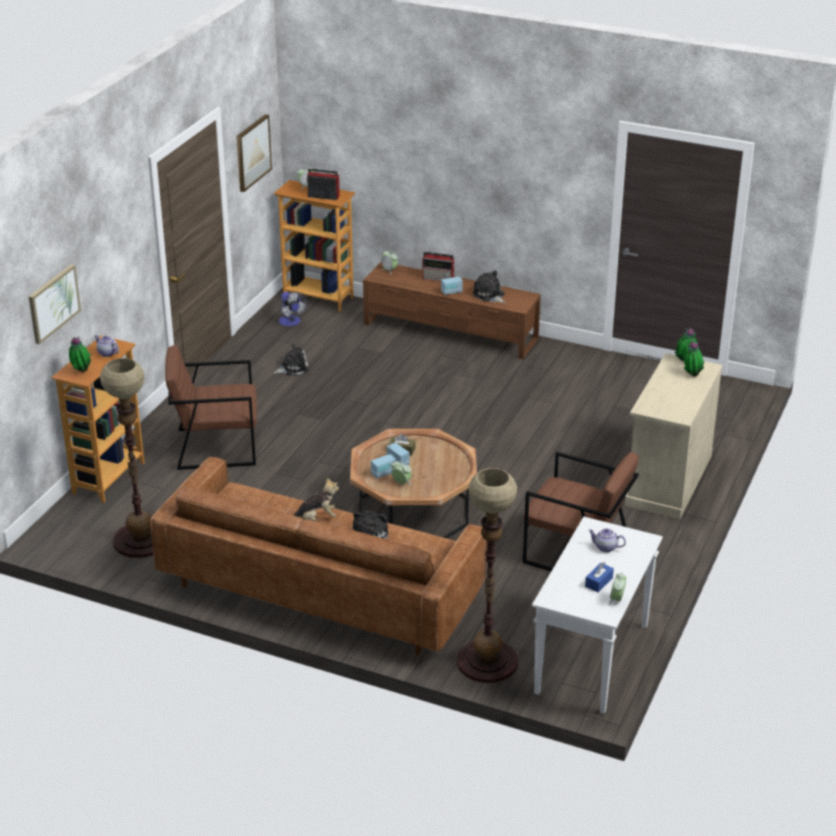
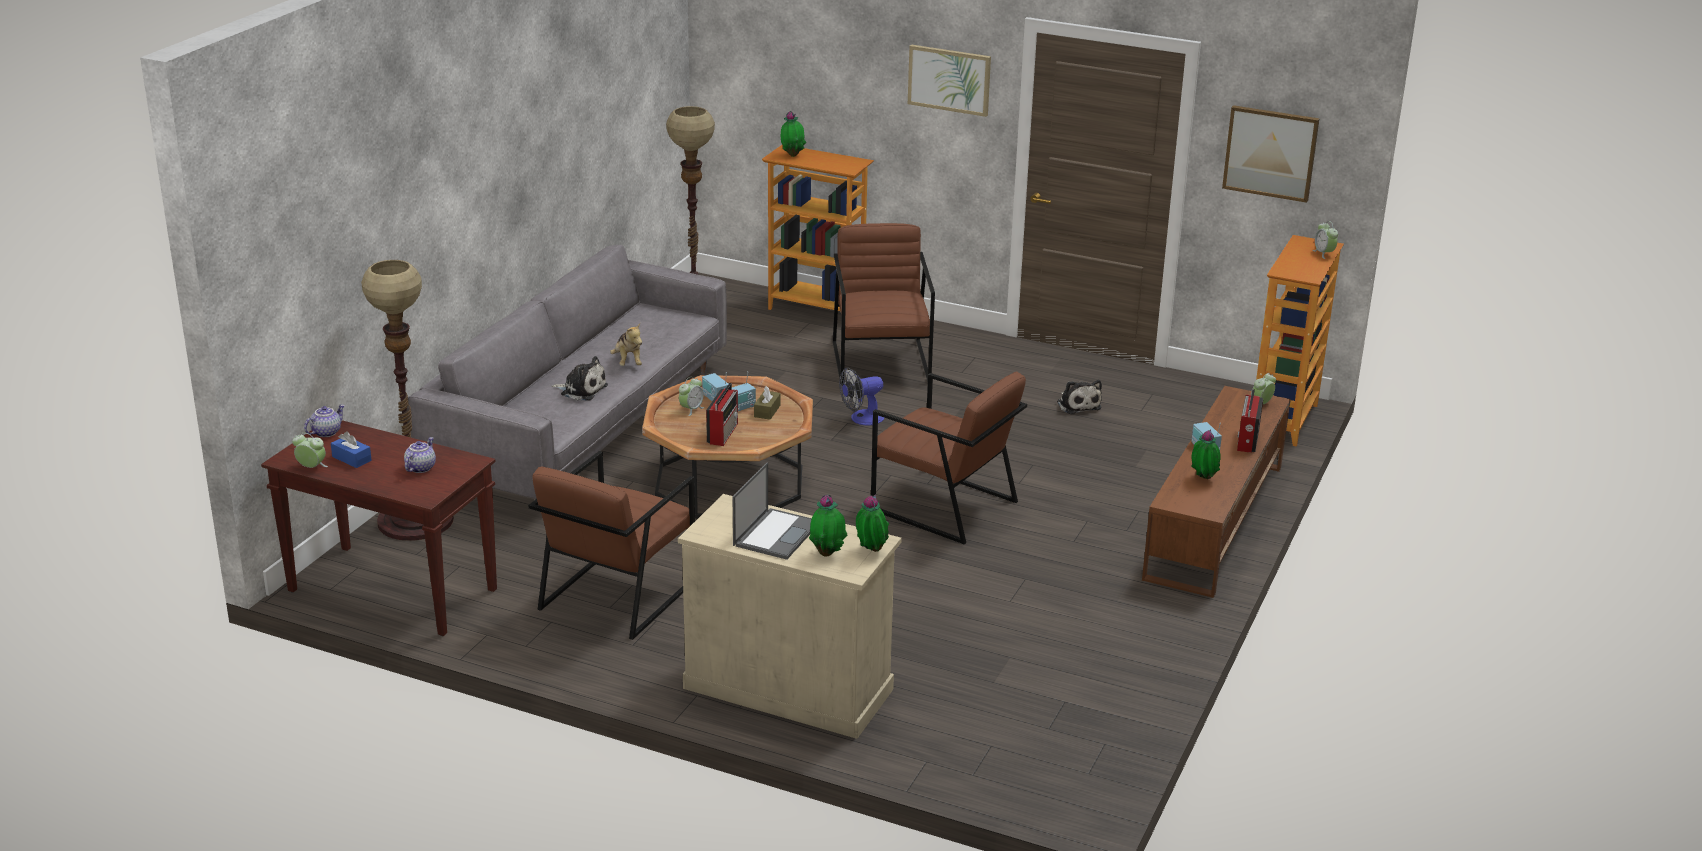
camera: 90 degrees right, 5 degrees down
picture [29,264,81,344] -> picture moved to [908,44,991,117]
teapot [94,335,119,357] -> teapot moved to [304,405,345,437]
brown sofa [150,457,487,656] -> grey sofa [408,245,727,499]
fan [279,292,308,326] -> fan moved to [839,368,884,425]
radio [306,169,340,200] -> radio moved to [706,383,738,446]
plush toy [472,270,505,303] -> potted plant [1191,429,1221,479]
white console table [532,517,663,714] -> brown console table [261,420,497,636]
none -> laptop [733,462,812,560]
none -> brown armchair [871,372,1027,545]

